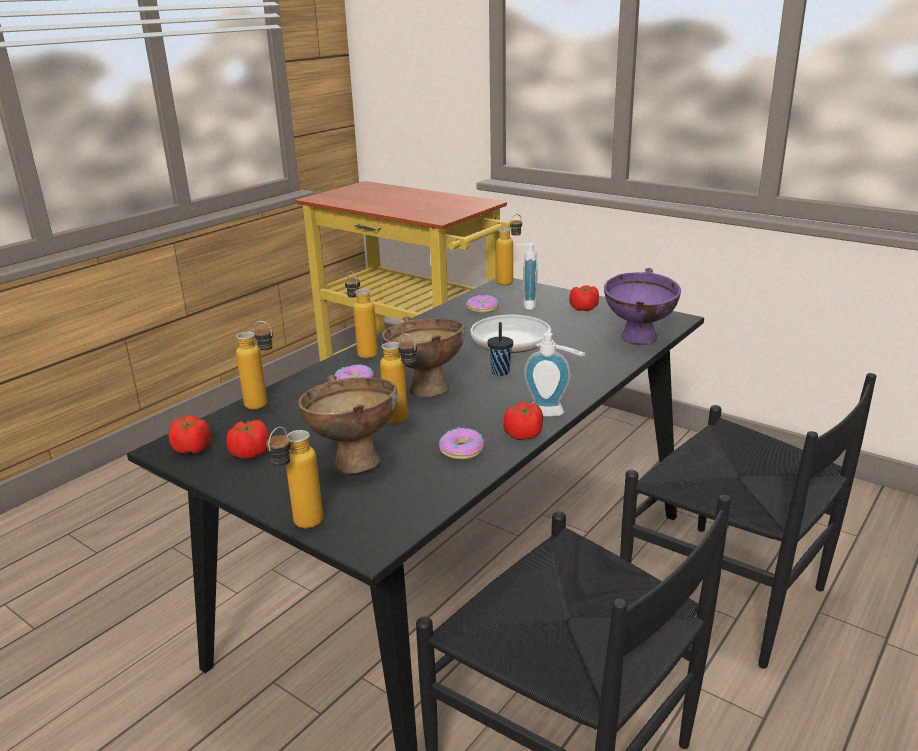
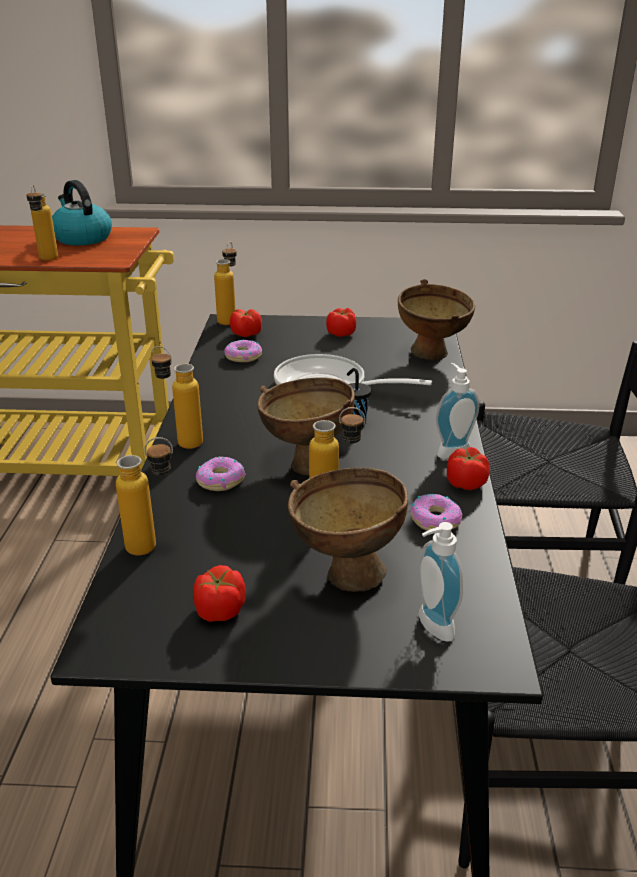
camera: 35 degrees left, 5 degrees up
tomato [168,415,211,453] -> tomato moved to [230,309,262,337]
bottle [266,427,323,528] -> bottle moved to [26,185,58,261]
soap dispenser [517,243,538,310] -> soap dispenser moved to [418,522,463,642]
purple bowl [604,268,681,345] -> brown bowl [398,279,475,360]
none -> kettle [52,180,112,245]

